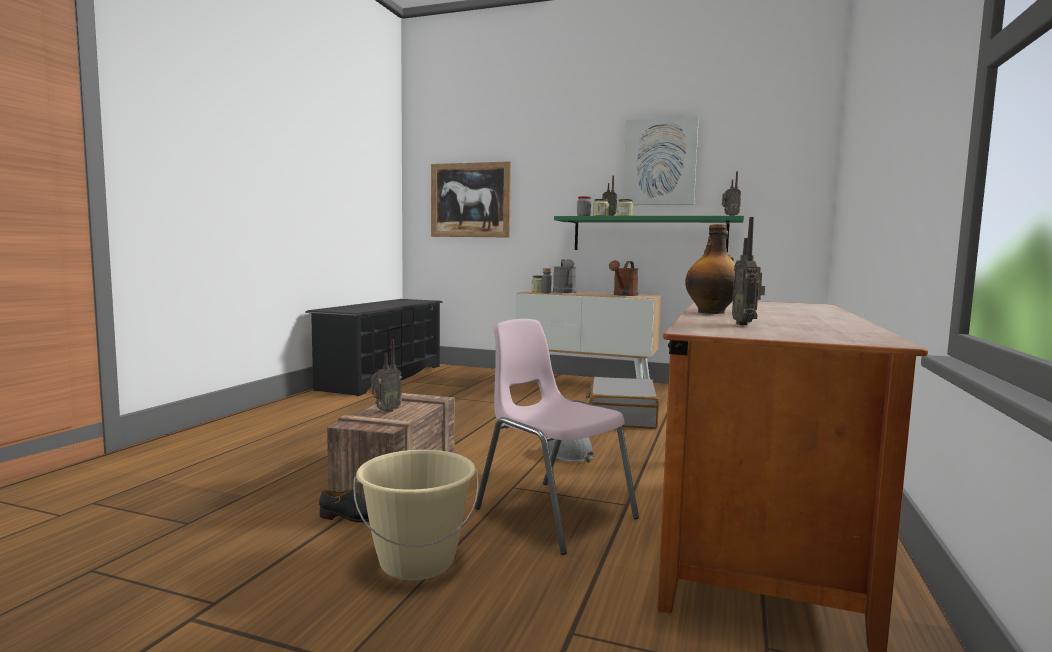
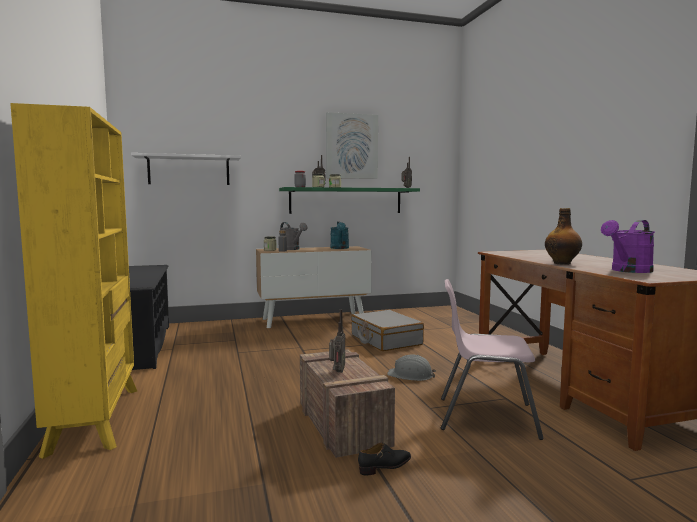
camera: 35 degrees left, 0 degrees up
beige bucket [353,450,479,580] -> none
picture [431,161,511,238] -> white shelf [131,153,241,185]
brown watering can [609,260,638,296] -> turquoise watering can [330,222,349,249]
radio [732,217,765,325] -> purple watering can [601,220,655,273]
none -> yellow bookcase [10,103,137,459]

